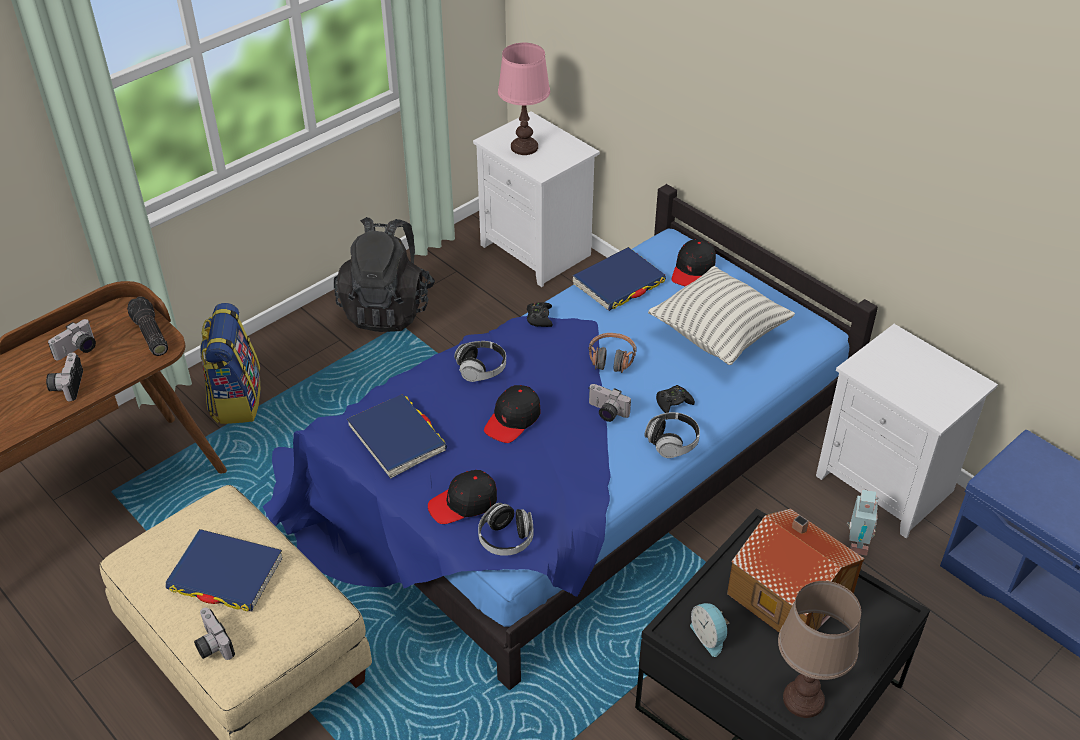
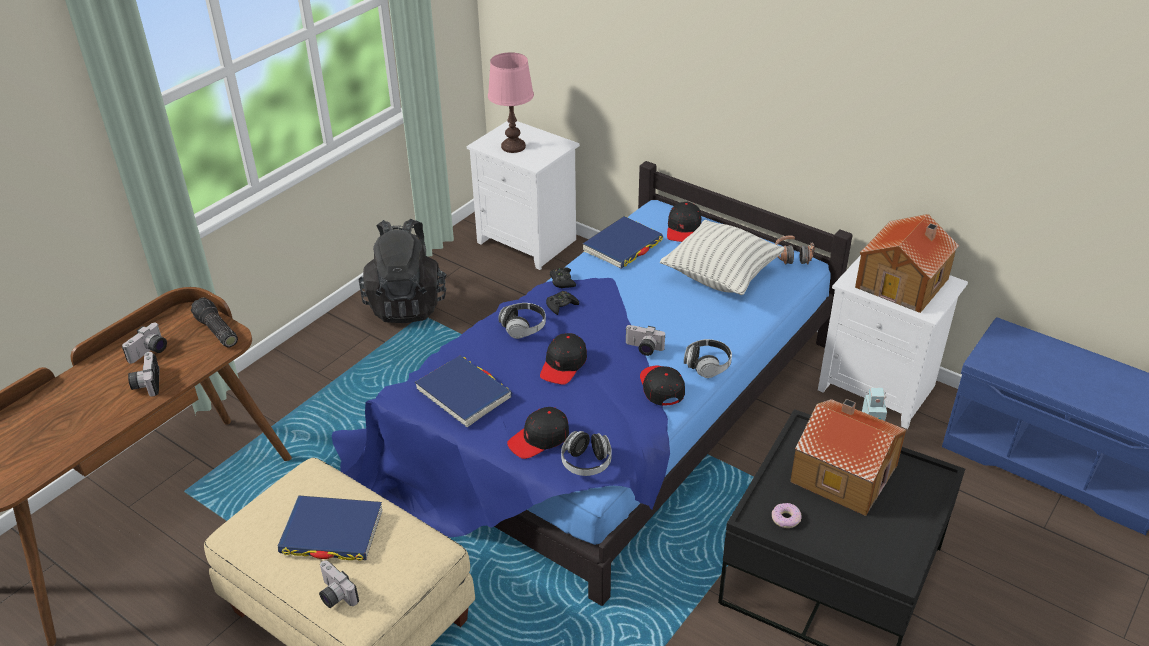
camera: 10 degrees left, 5 degrees down
backpack [200,303,261,424] -> none
headphones [589,333,637,373] -> headphones moved to [775,235,815,265]
black game controller [656,385,695,413] -> black game controller moved to [546,291,579,315]
alarm clock [690,603,729,657] -> donut [772,503,802,528]
brown table lamp [778,581,861,718] -> none
none -> black cap [640,366,685,406]
none -> toy house [855,214,959,313]

